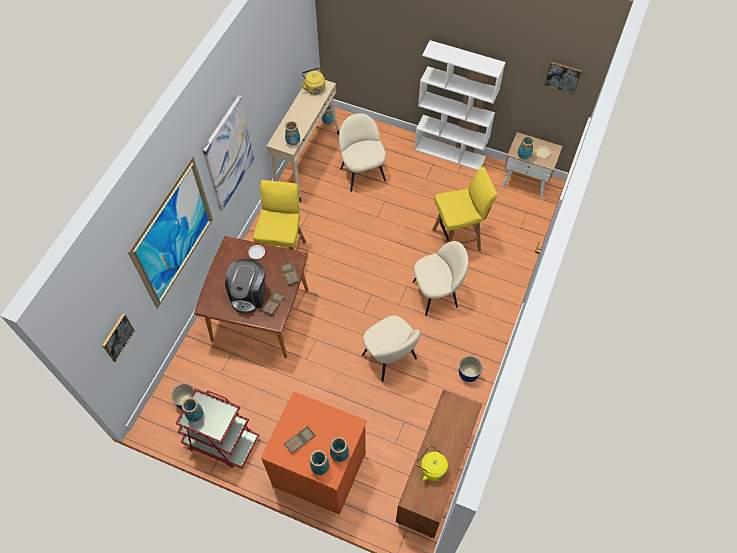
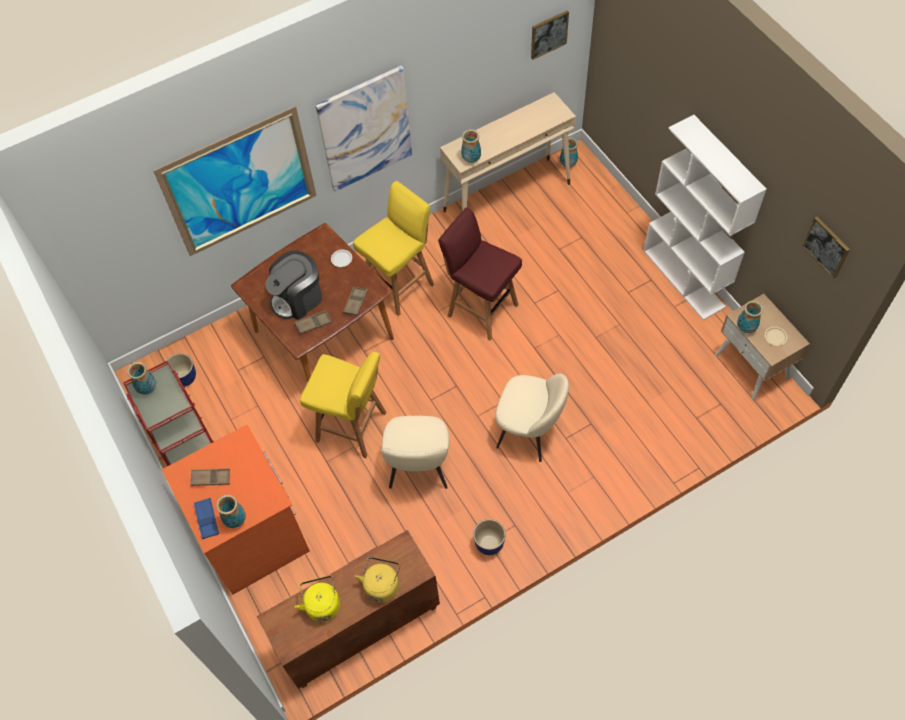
camera: 40 degrees right, 0 degrees up
picture [102,314,135,362] -> picture moved to [531,10,569,60]
yellow kettle [301,67,325,95] -> yellow kettle moved to [355,557,400,603]
vase [310,450,329,475] -> blue tray [194,498,219,539]
beige chair [339,114,386,192] -> none
yellow stool [432,167,498,251] -> yellow stool moved to [300,352,386,458]
none -> red stool [438,207,522,341]

